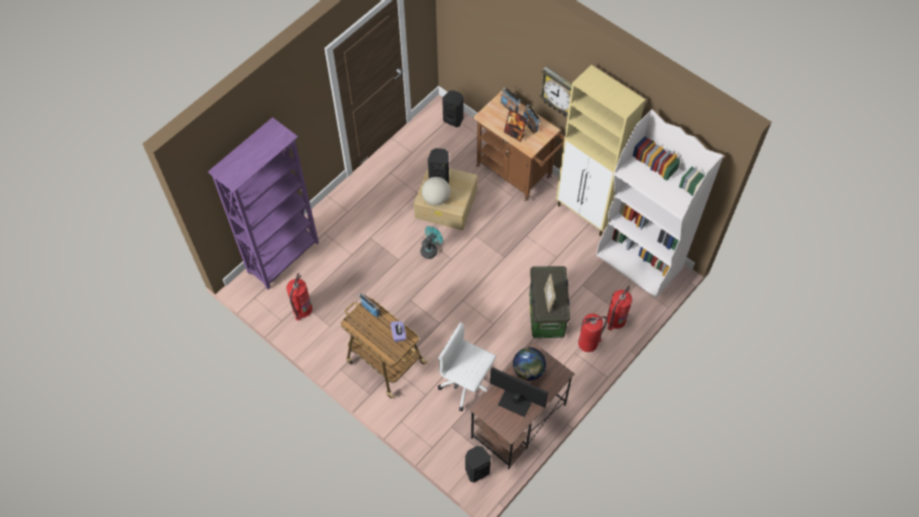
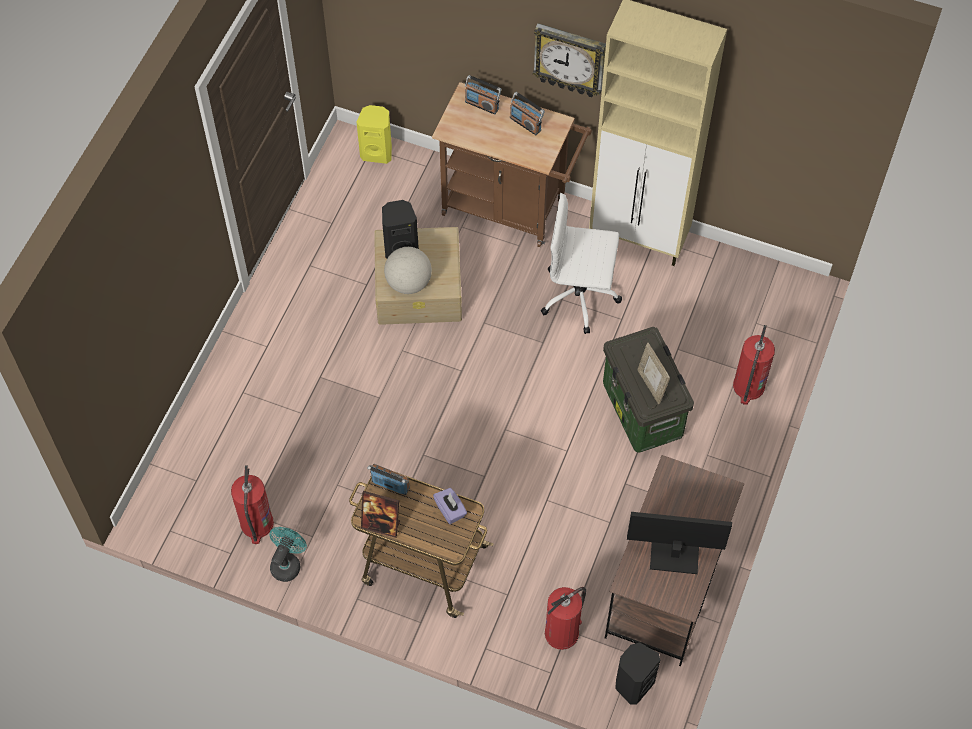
camera: 20 degrees left, 0 degrees up
purple bookcase [208,117,319,290] -> none
turquoise fan [420,226,443,259] -> turquoise fan moved to [269,527,307,582]
white office chair [438,322,496,411] -> white office chair moved to [541,193,622,334]
black speaker [442,90,464,127] -> yellow speaker [356,105,392,164]
picture frame [504,109,527,142] -> picture frame moved to [361,491,400,538]
globe [513,347,546,381] -> none
fire extinguisher [578,313,608,352] -> fire extinguisher moved to [545,587,586,650]
white bookcase [596,109,724,298] -> none

